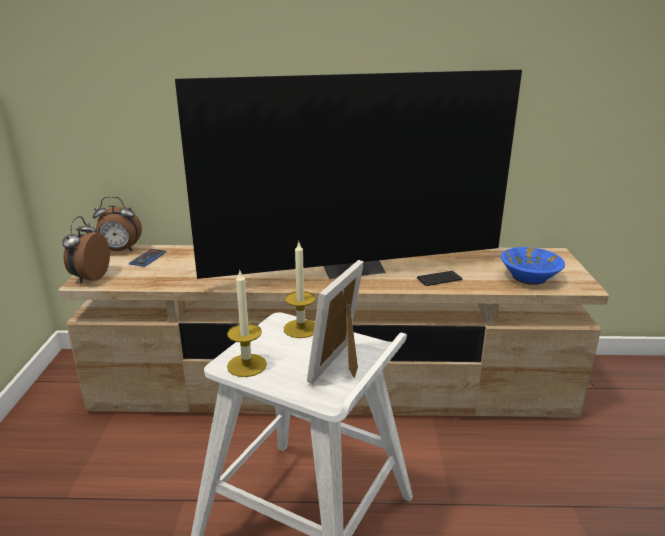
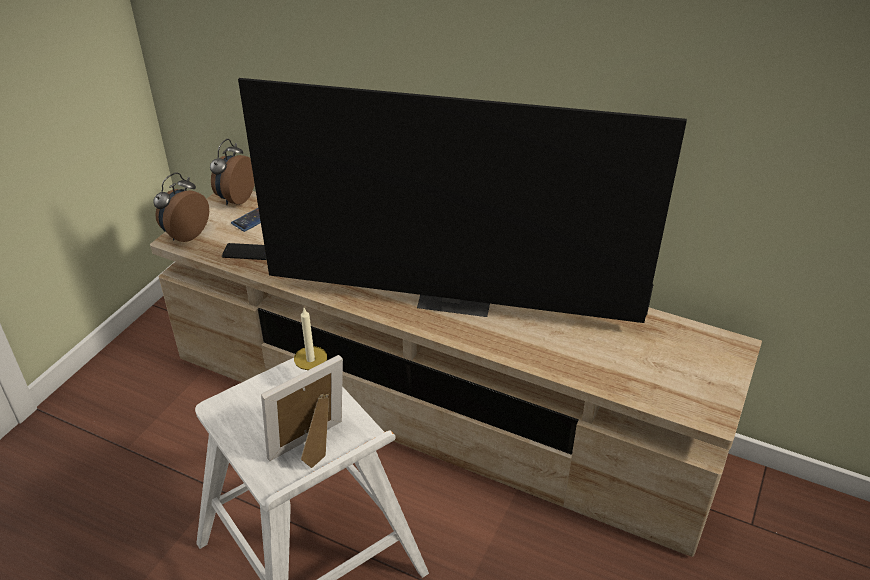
camera: 25 degrees right, 15 degrees up
alarm clock [93,196,142,251] -> alarm clock turned 90 degrees clockwise [210,139,255,205]
candle [227,271,267,377] -> none
phone [417,271,463,286] -> phone moved to [222,243,267,260]
blue bowl [501,247,565,285] -> none

